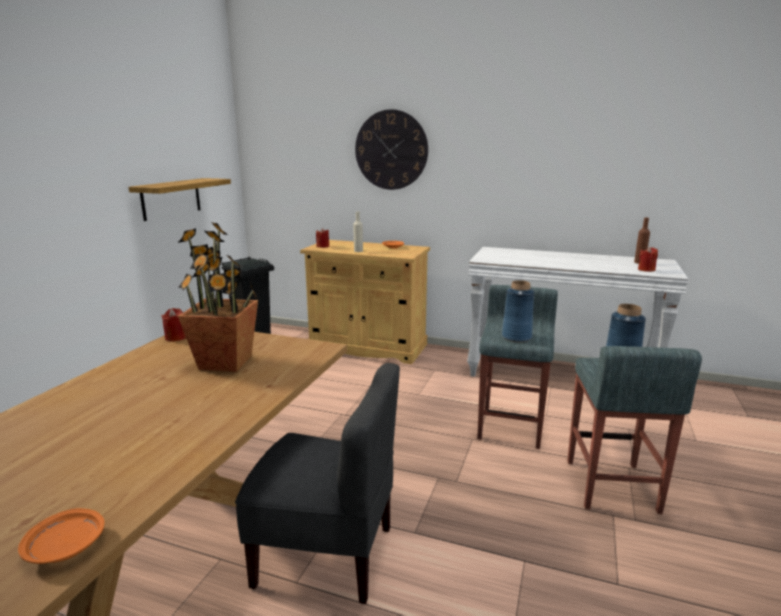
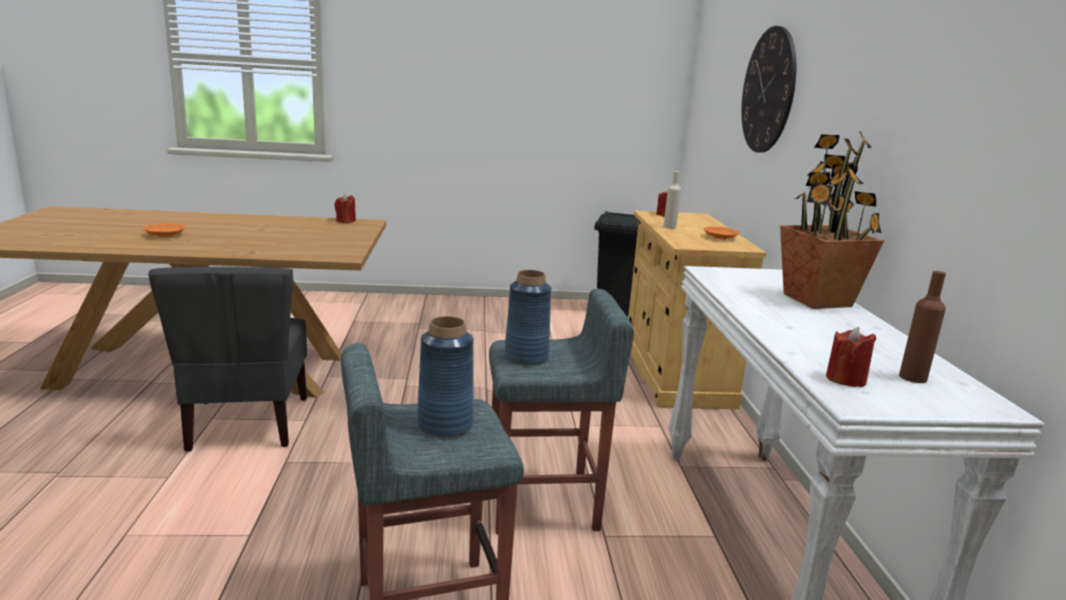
camera: 65 degrees right, 0 degrees up
orange plate [18,508,105,564] -> orange plate moved to [143,223,185,237]
shelf [128,178,231,221] -> none
potted plant [178,222,258,372] -> potted plant moved to [780,131,884,309]

